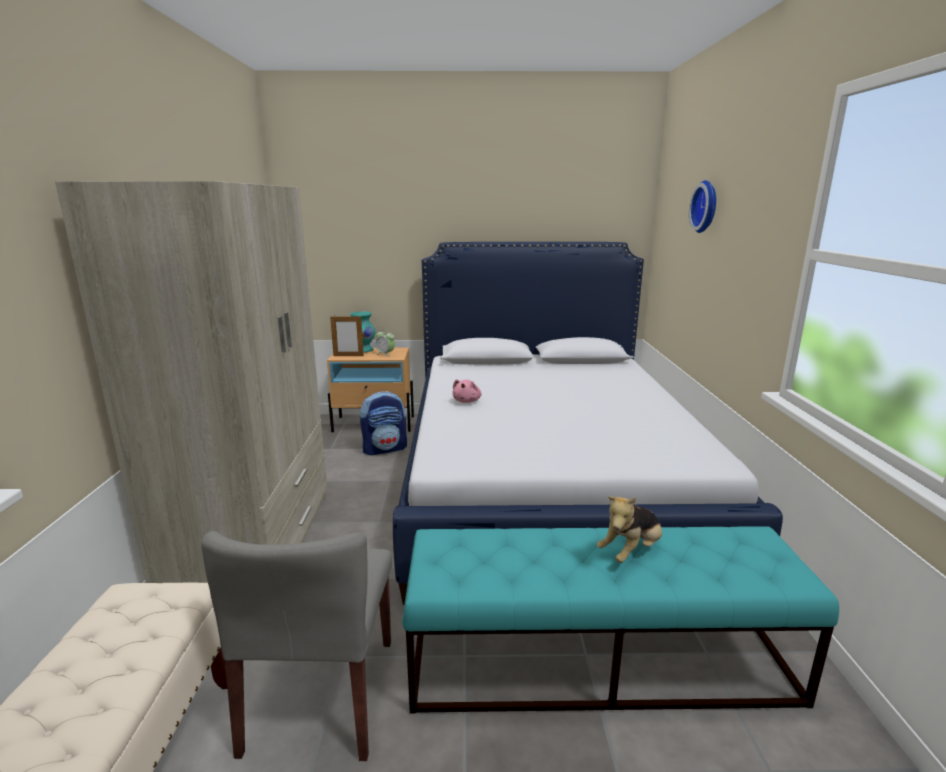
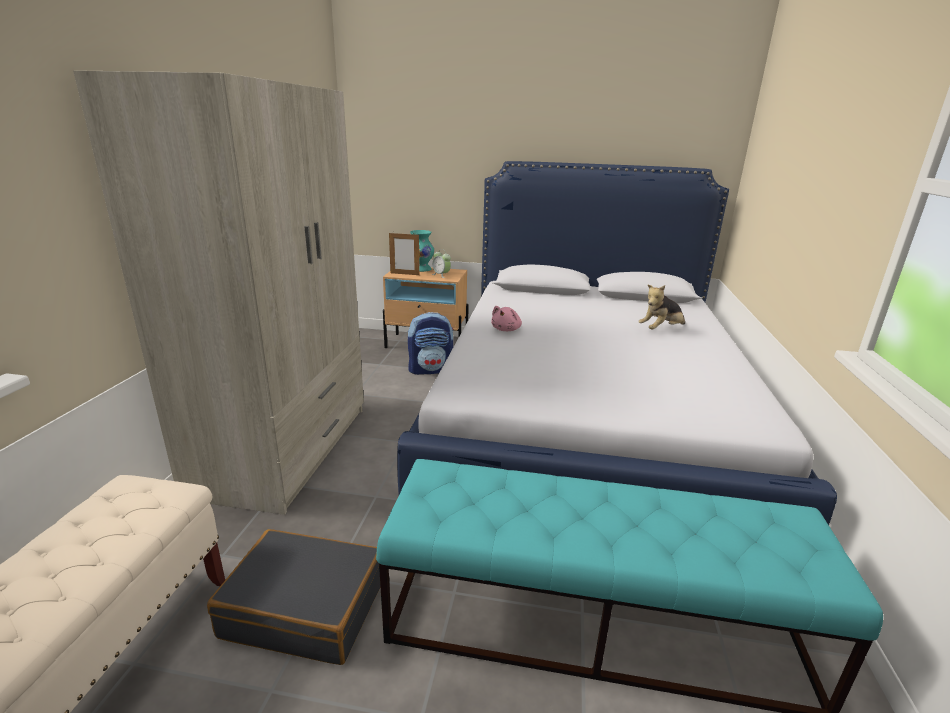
camera: 10 degrees right, 5 degrees up
grey chair [201,531,392,761] -> black suitcase [207,529,381,665]
plush toy [597,496,662,563] -> plush toy moved to [638,285,685,330]
wall clock [689,180,716,233] -> none

